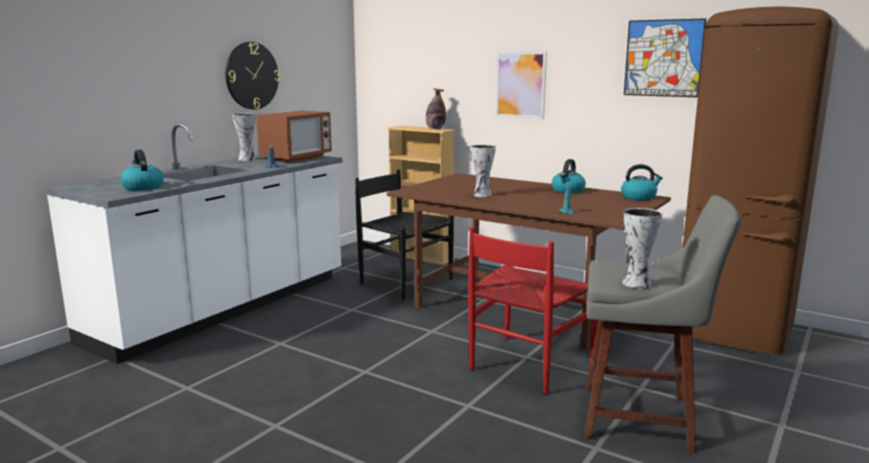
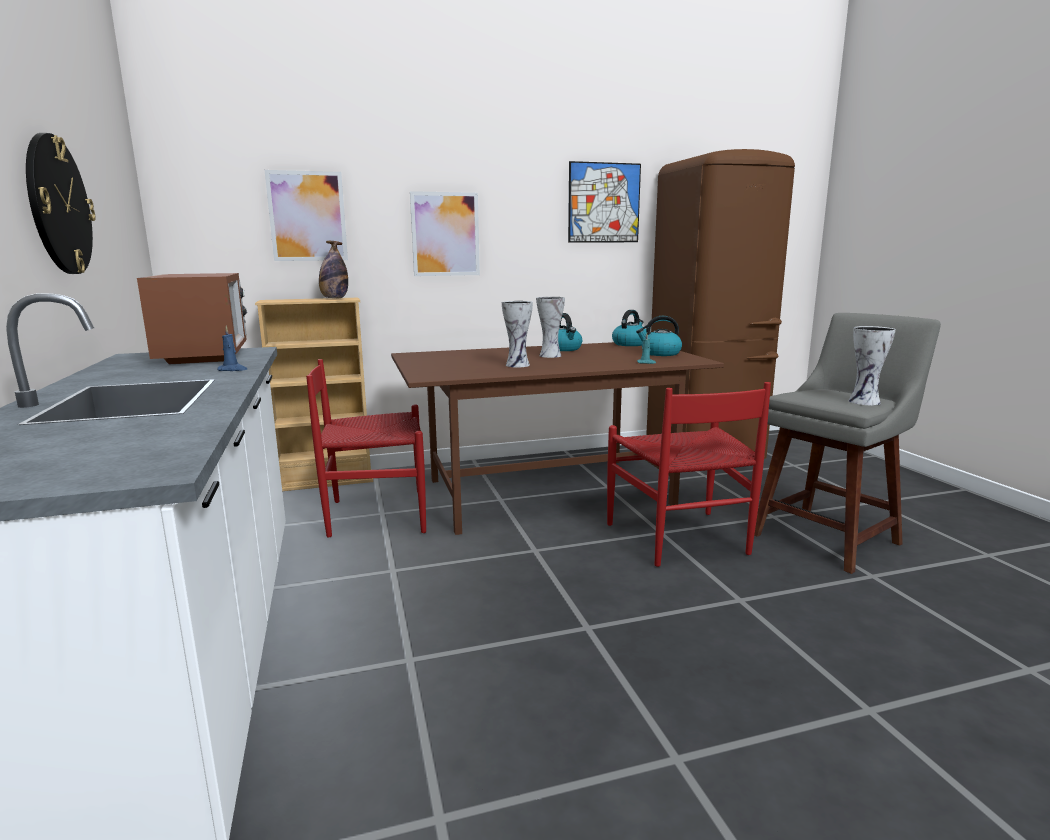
camera: 50 degrees left, 0 degrees up
kettle [120,150,164,190] -> kettle moved to [636,316,682,356]
vase [232,113,256,161] -> vase moved to [536,297,565,358]
black chair [355,170,454,300] -> red chair [306,359,426,537]
none -> picture [265,170,348,261]

